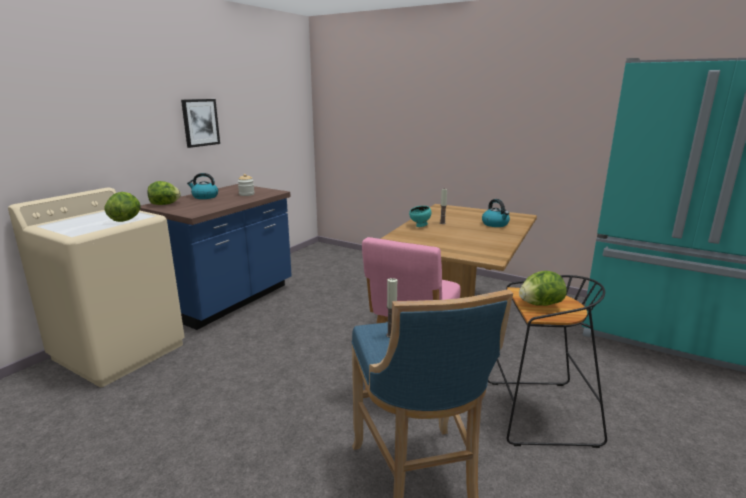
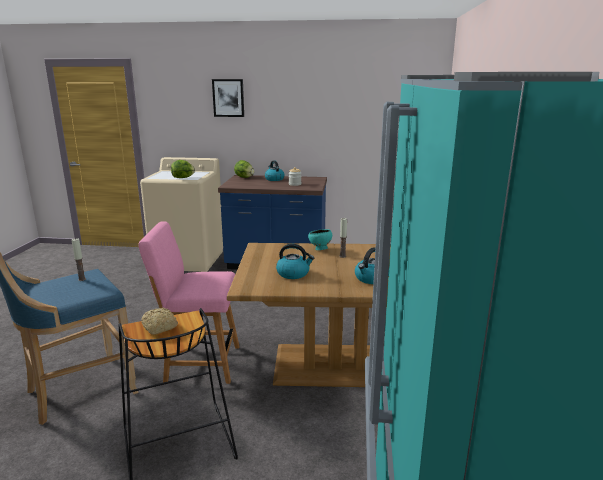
camera: 65 degrees right, 0 degrees up
picture [181,99,220,148] -> picture moved to [212,79,244,117]
lettuce [519,271,567,306] -> bread [141,308,178,335]
none -> kettle [276,244,314,279]

